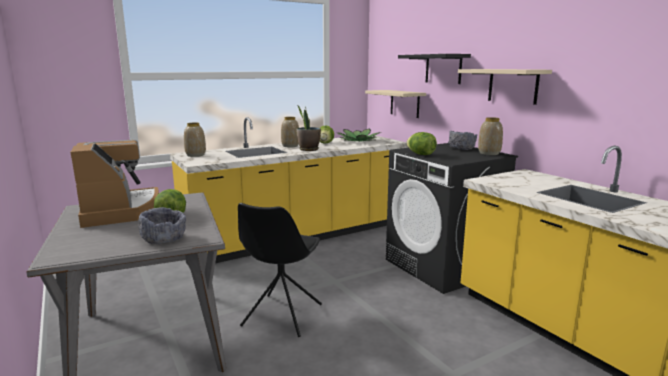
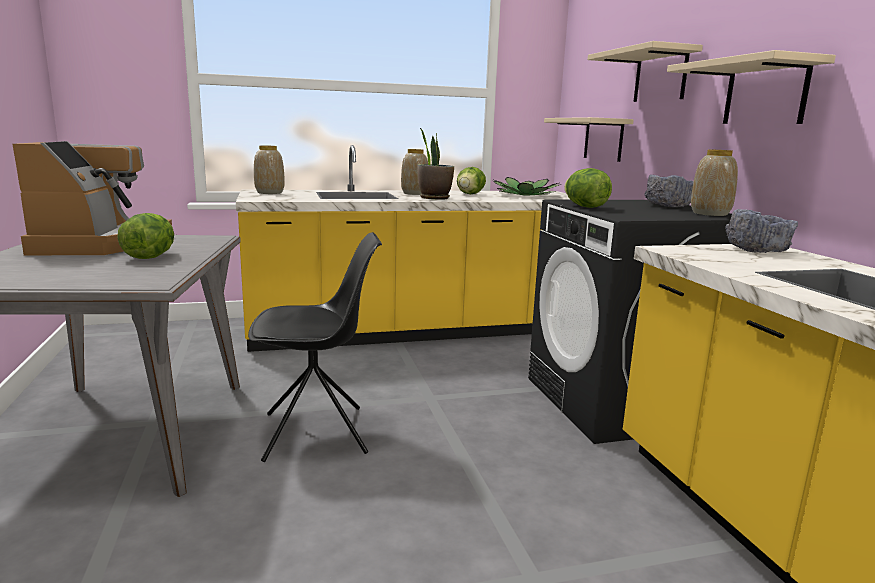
camera: 15 degrees right, 0 degrees up
grey bowl [138,207,186,244] -> grey bowl moved to [725,209,798,253]
black chair [238,203,322,337] -> black chair turned 135 degrees counterclockwise [248,232,382,462]
black shelf [398,54,471,84] -> beige shelf [588,41,703,102]

